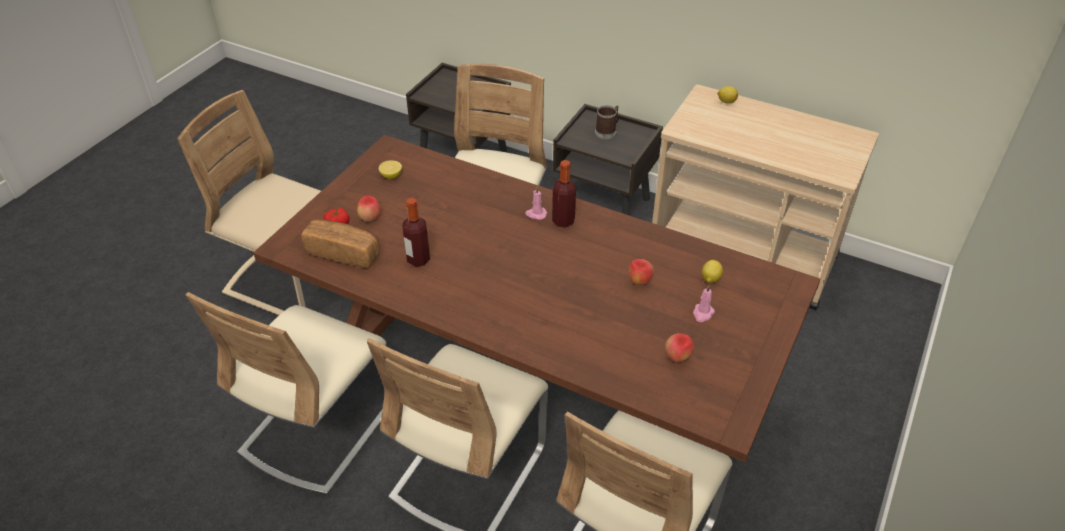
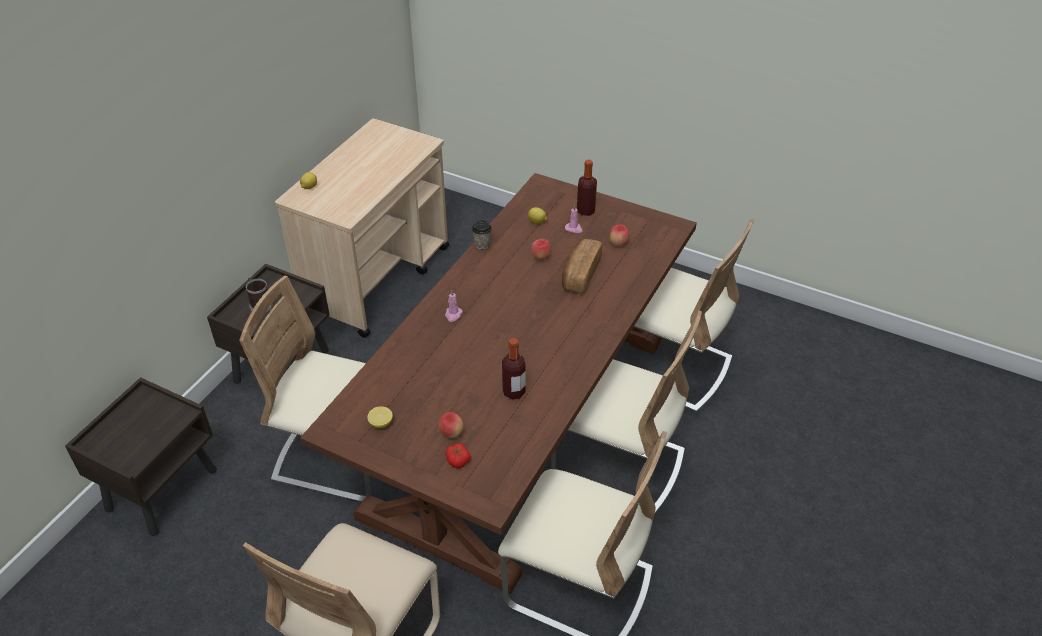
camera: 90 degrees left, 0 degrees up
bread [301,219,380,268] -> bread moved to [562,239,602,294]
bottle [552,160,576,228] -> bottle moved to [577,160,597,216]
none -> cup [472,220,492,249]

